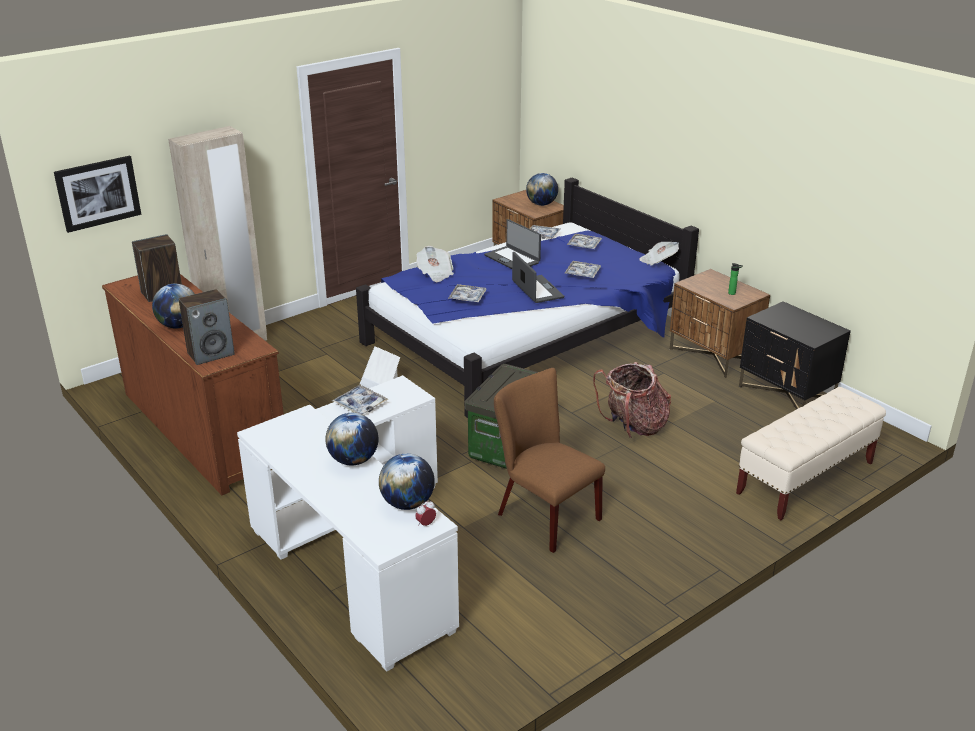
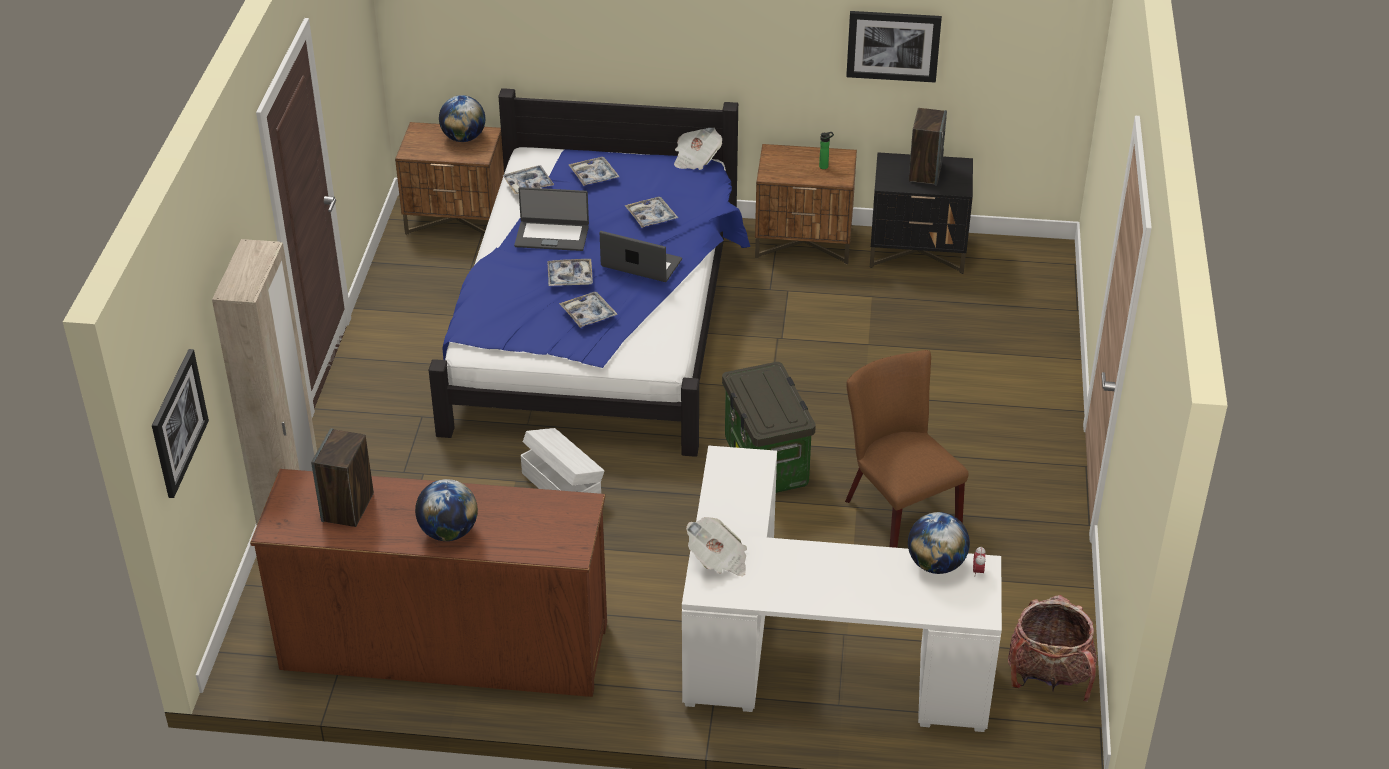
camera: 45 degrees left, 10 degrees up
speaker [179,289,235,365] -> speaker moved to [908,108,947,185]
globe [325,413,378,465] -> none
tray [332,385,388,415] -> tray moved to [547,259,593,286]
newspaper [417,246,454,282] -> newspaper moved to [686,517,747,576]
brown chair [494,368,605,553] -> brown chair turned 60 degrees clockwise [845,350,968,548]
backpack [593,362,671,438] -> backpack moved to [1008,595,1097,702]
beige bench [736,387,886,520] -> none
none -> picture [846,11,942,83]

